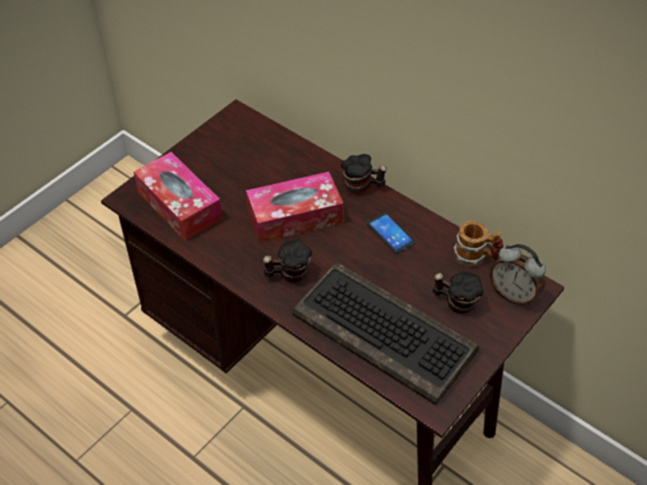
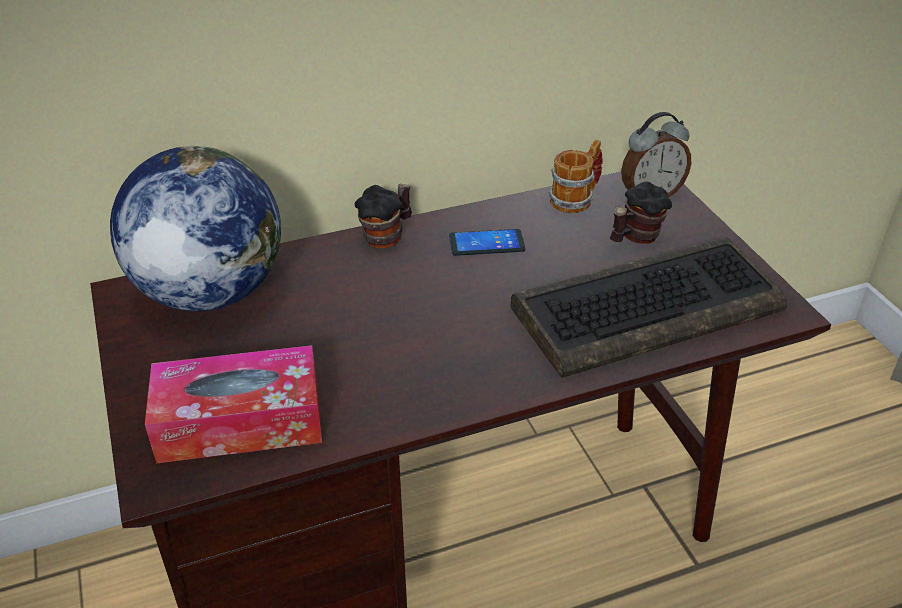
camera: 60 degrees left, 10 degrees down
tissue box [246,172,343,243] -> none
mug [263,240,312,283] -> none
none -> globe [110,146,281,311]

